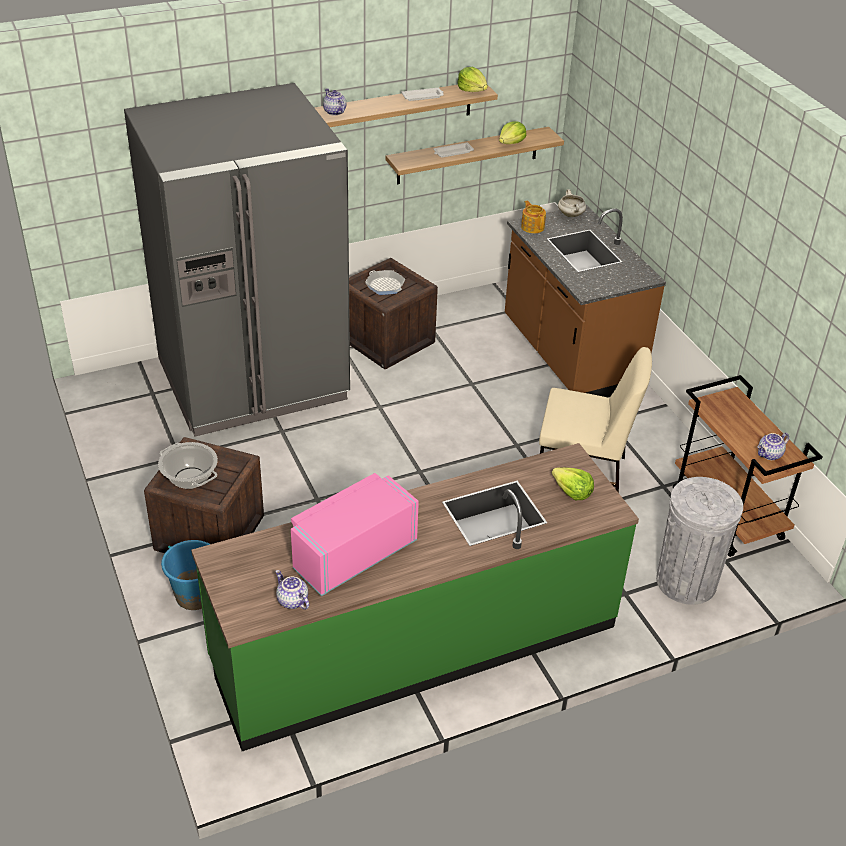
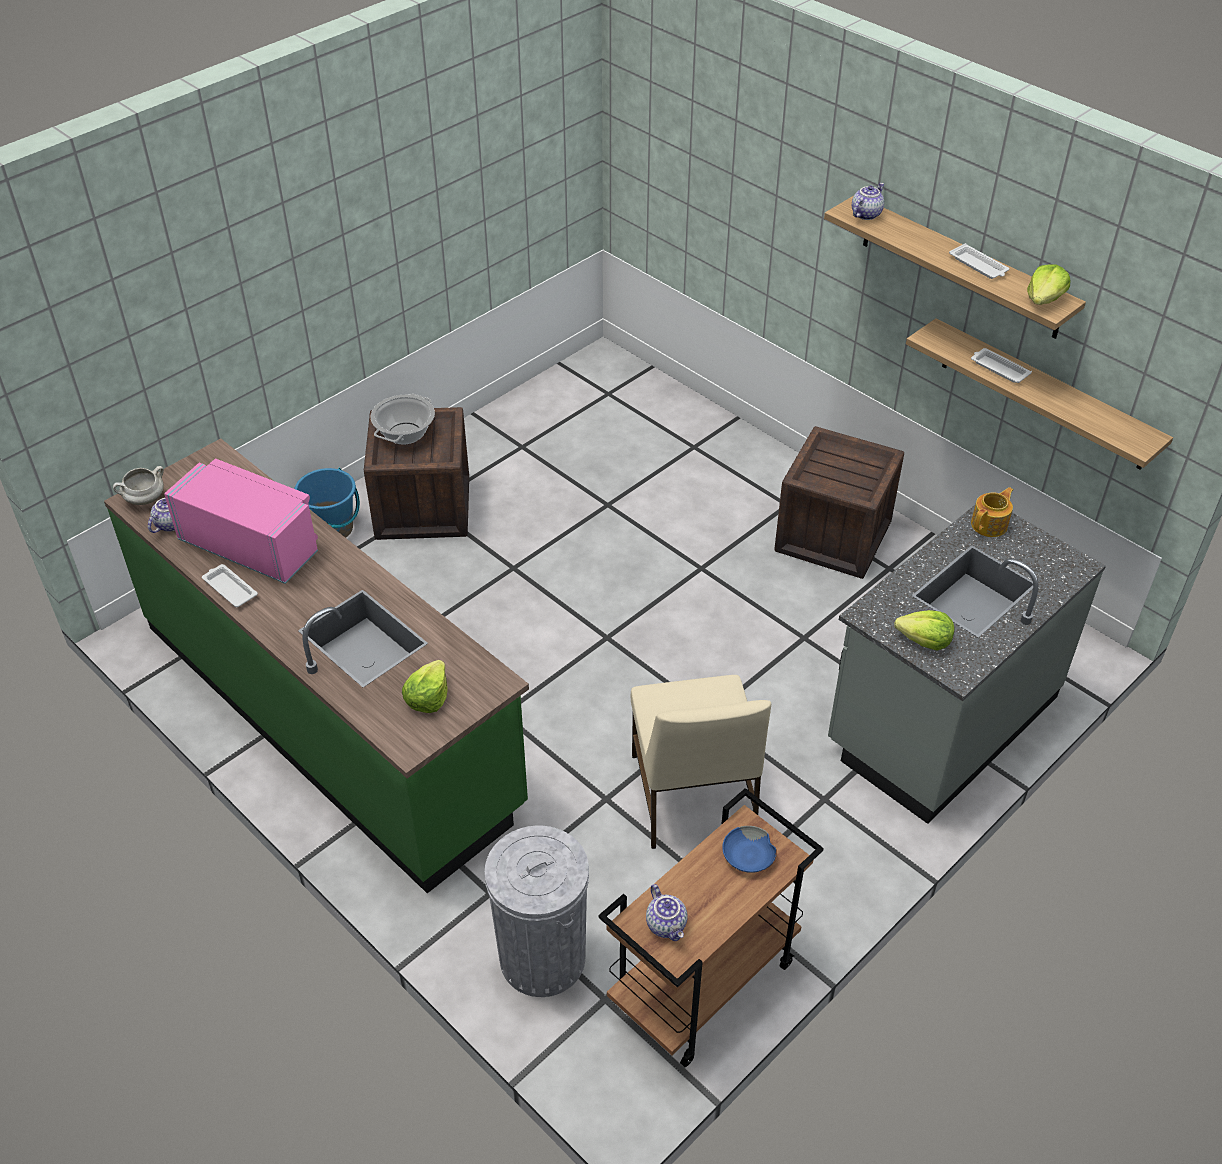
camera: 70 degrees right, 5 degrees up
grey fridge [124,83,350,437] -> none
frying pan [365,270,405,295] -> none
lettuce [499,121,526,144] -> lettuce moved to [894,610,954,651]
brown counter [505,205,666,397] -> grey counter [828,505,1106,824]
white cooking pot [558,189,586,217] -> white cooking pot moved to [113,466,164,505]
teapot [757,433,789,460] -> teapot turned 150 degrees counterclockwise [646,884,687,941]
none -> white tray [202,564,258,607]
none -> blue bowl [722,826,777,873]

